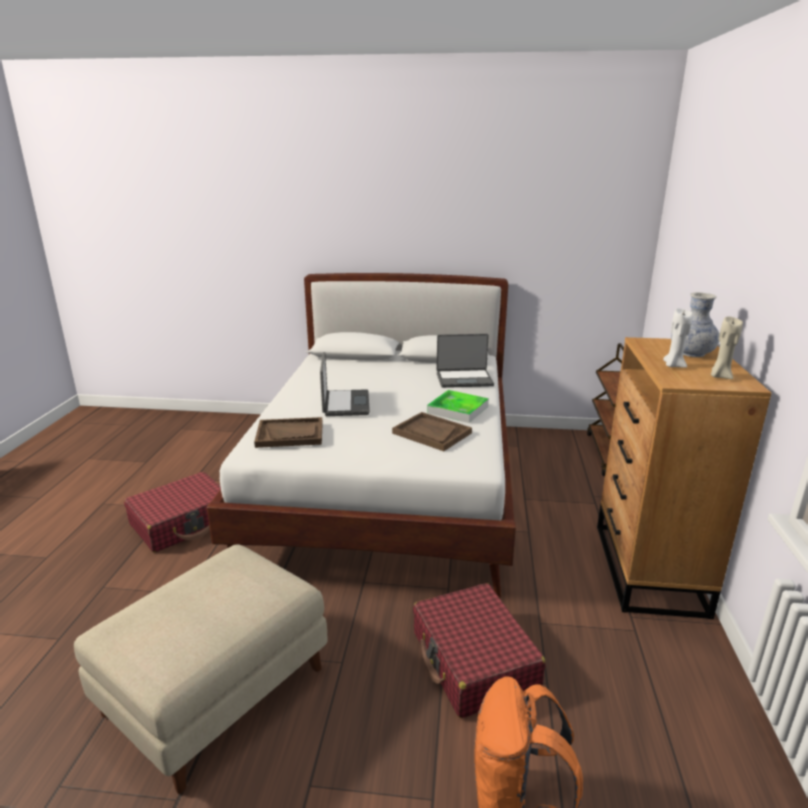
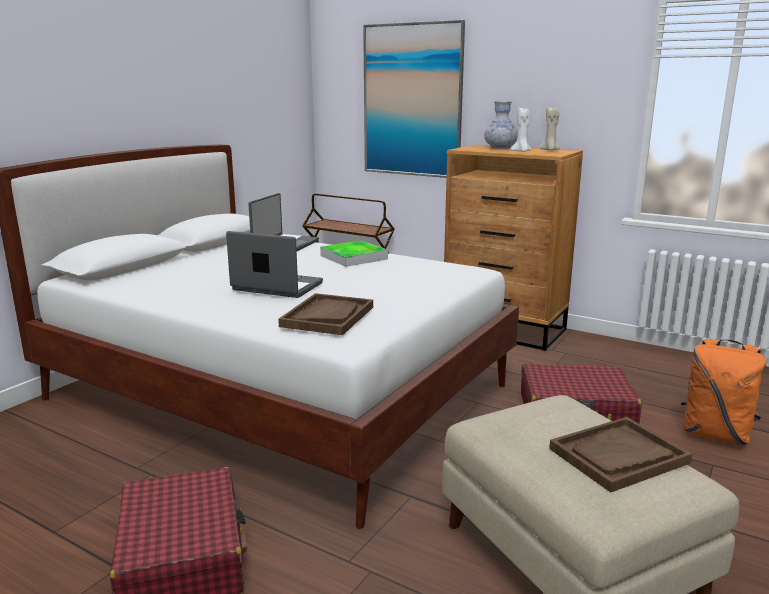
camera: 65 degrees left, 5 degrees down
brown tray [392,412,472,451] -> brown tray moved to [549,417,692,493]
none -> picture [363,20,465,178]

